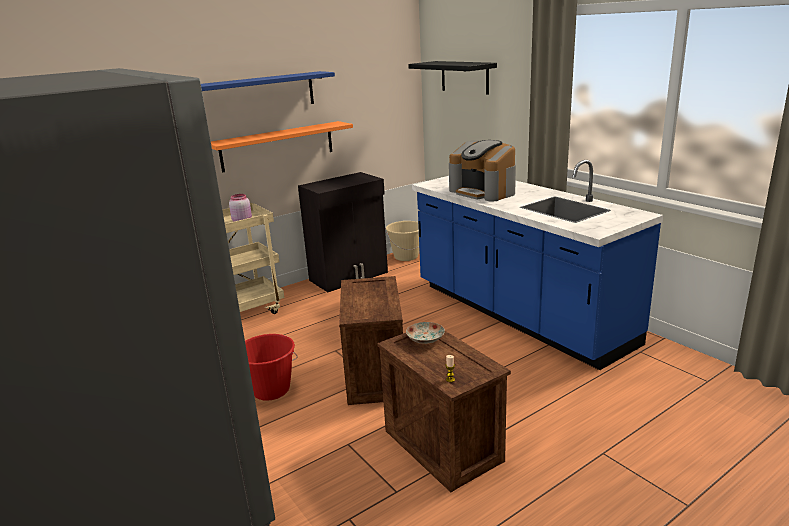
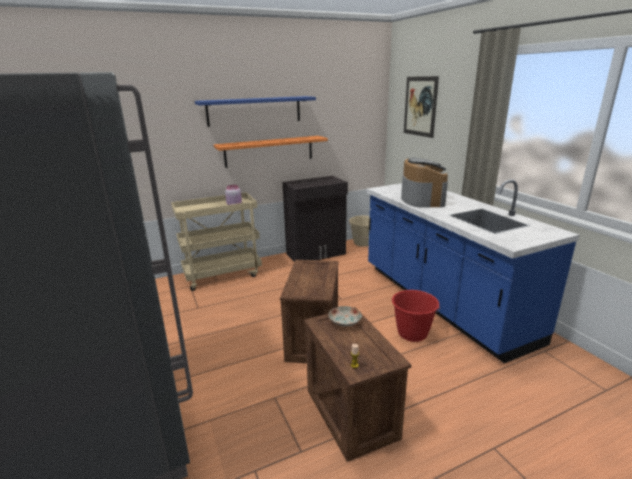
camera: 10 degrees right, 0 degrees up
red bucket [245,334,297,401] -> red bucket moved to [392,290,440,342]
black shelf [408,61,497,95] -> picture [404,76,439,138]
coffee machine [449,140,516,202] -> coffee machine turned 150 degrees counterclockwise [401,157,448,208]

